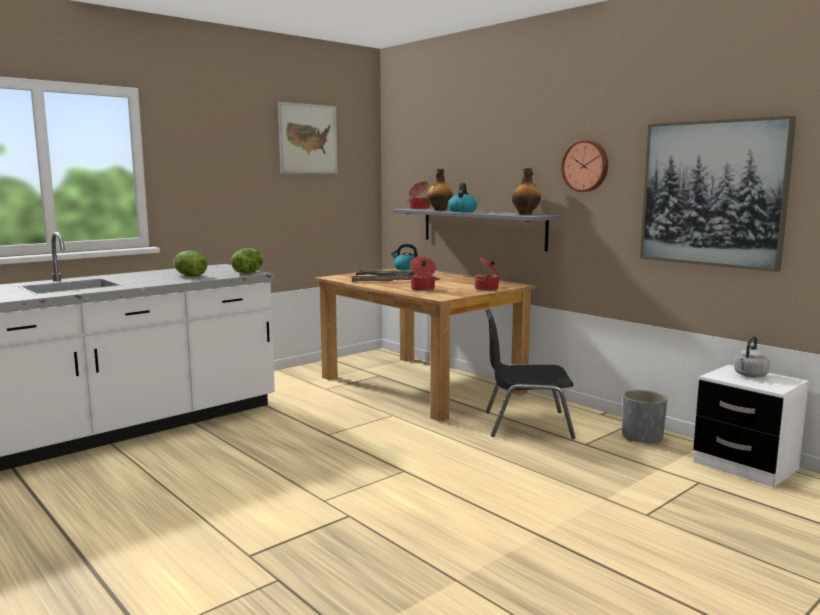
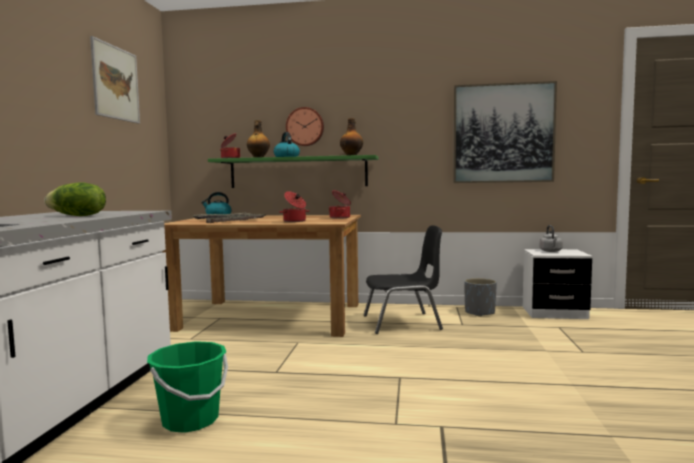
camera: 40 degrees left, 5 degrees down
lettuce [231,248,264,274] -> none
grey shelf [393,208,560,251] -> green shelf [208,155,379,188]
black chair [486,309,576,439] -> black chair turned 150 degrees counterclockwise [364,225,443,334]
wall clock [561,140,608,192] -> wall clock moved to [286,107,324,146]
none -> green bucket [147,341,228,433]

